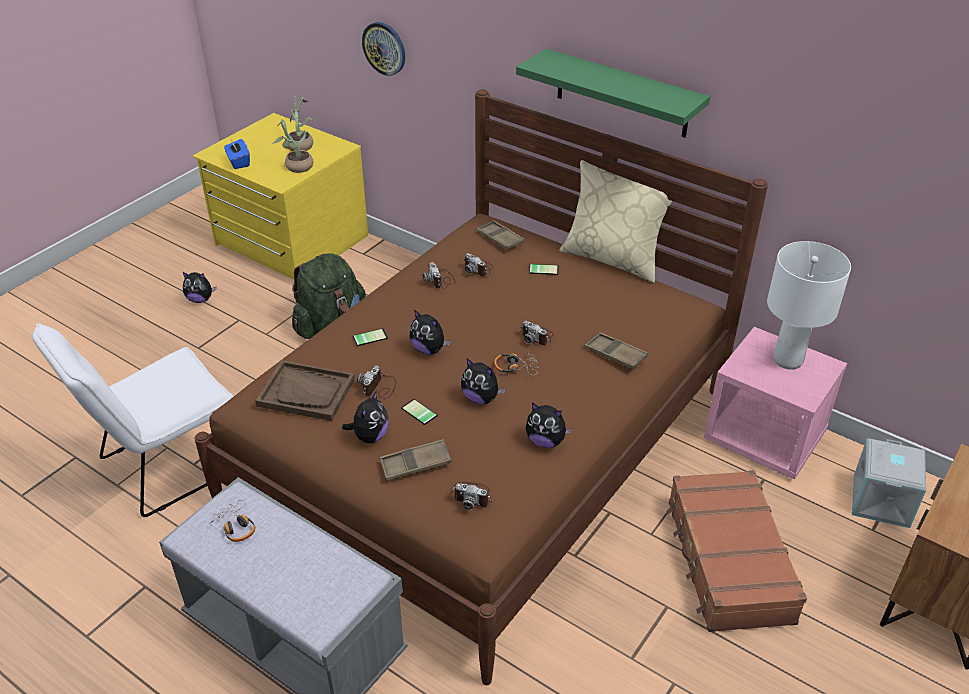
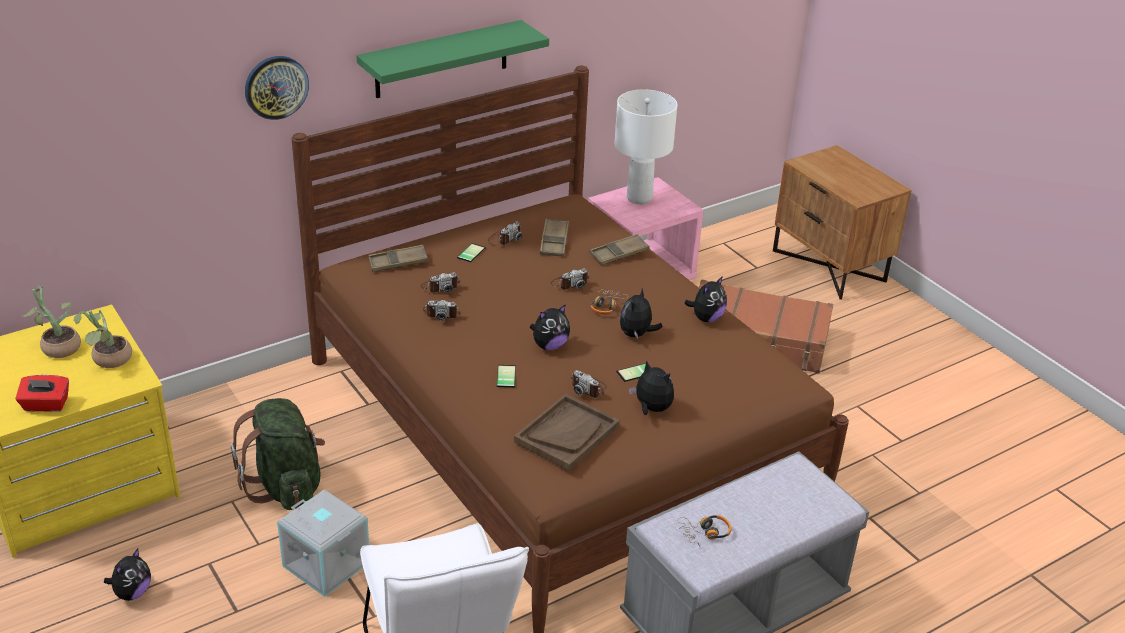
camera: 70 degrees left, 5 degrees down
blue tissue box [224,139,250,169] -> red tissue box [16,375,69,412]
wall clock [362,22,405,76] -> wall clock moved to [245,56,309,120]
brown tray [380,439,451,481] -> brown tray moved to [540,219,569,257]
camera [451,482,492,510] -> camera moved to [488,222,523,245]
plush toy [461,359,505,404] -> plush toy turned 150 degrees clockwise [620,288,663,339]
beige pillow [559,160,672,283] -> none
grey storage box [852,438,926,528] -> grey storage box moved to [277,489,369,597]

